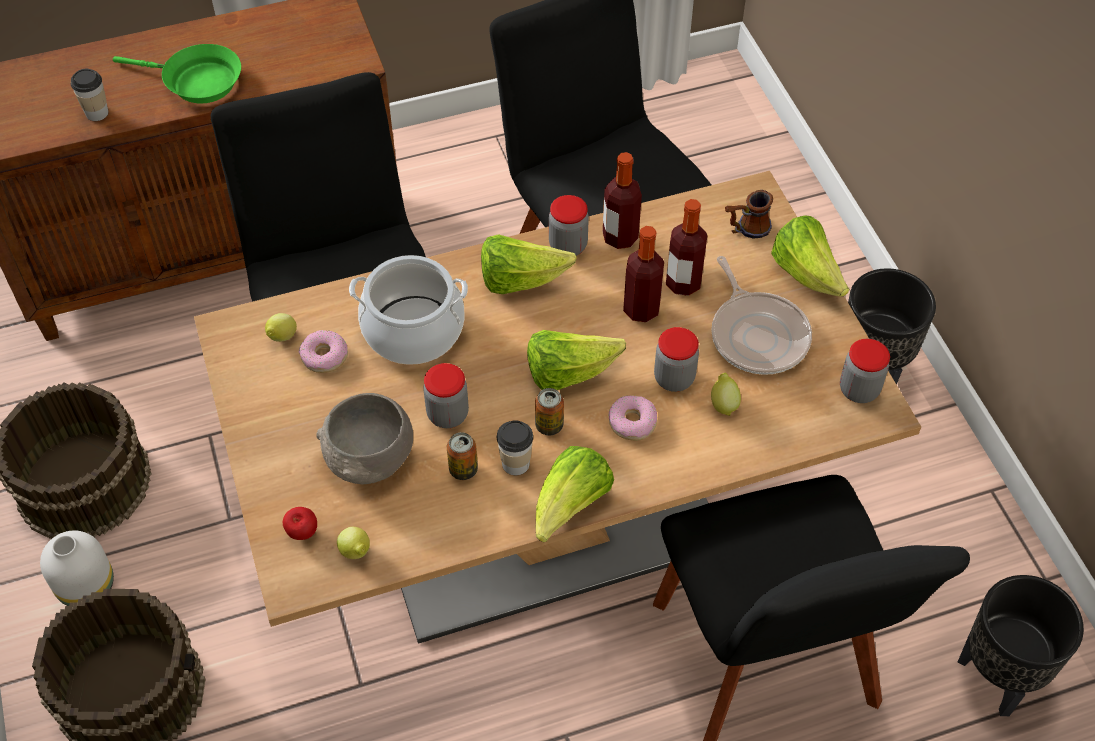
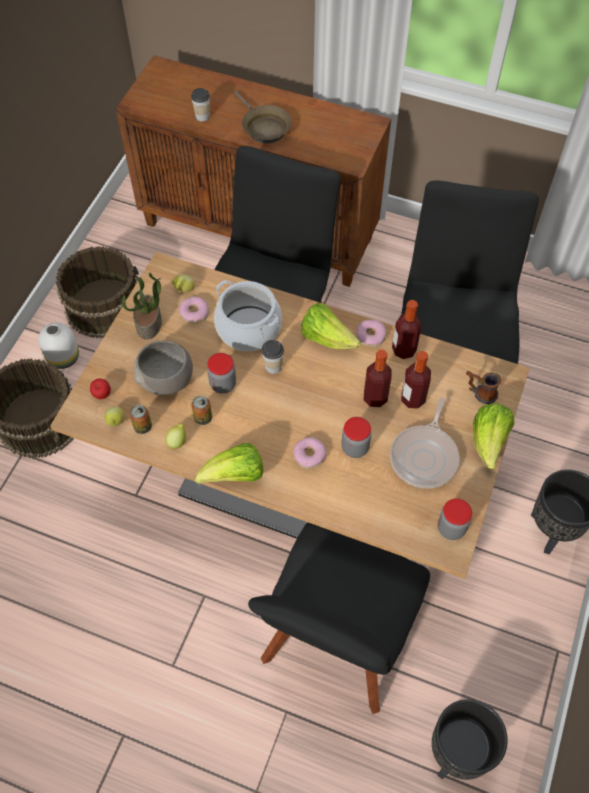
camera: 40 degrees right, 5 degrees up
green frying pan [113,44,241,104] -> brown frying pan [234,91,292,143]
cup [497,420,533,475] -> cup moved to [261,340,284,374]
lettuce [527,330,626,390] -> none
can [535,388,564,435] -> can moved to [129,404,152,434]
jar [549,195,589,256] -> donut [356,320,386,347]
lemon [711,373,741,416] -> lemon moved to [165,423,186,450]
none -> potted plant [122,273,162,340]

